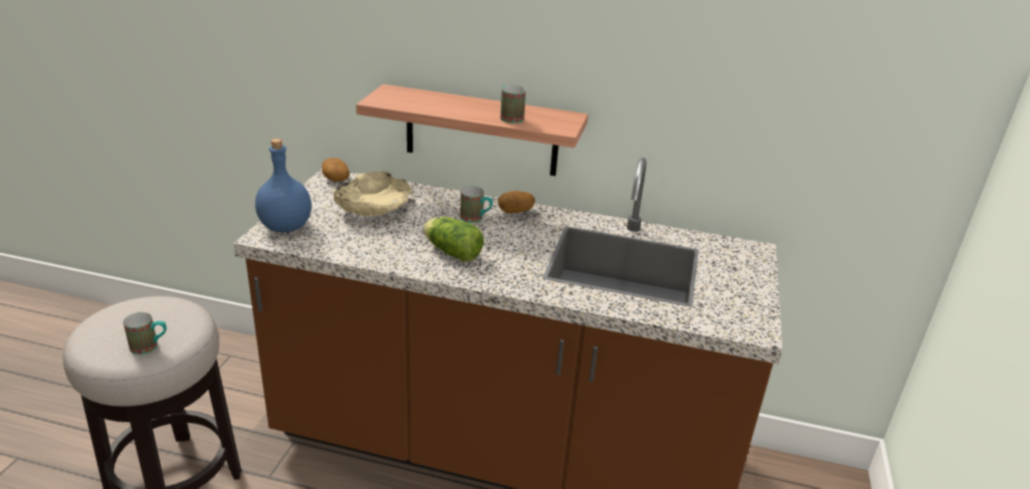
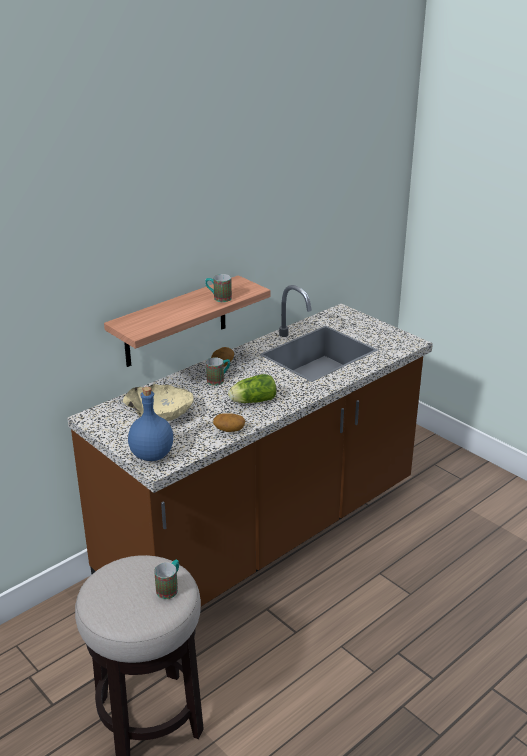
camera: 55 degrees left, 0 degrees up
potato [322,158,349,181] -> potato moved to [213,413,245,432]

